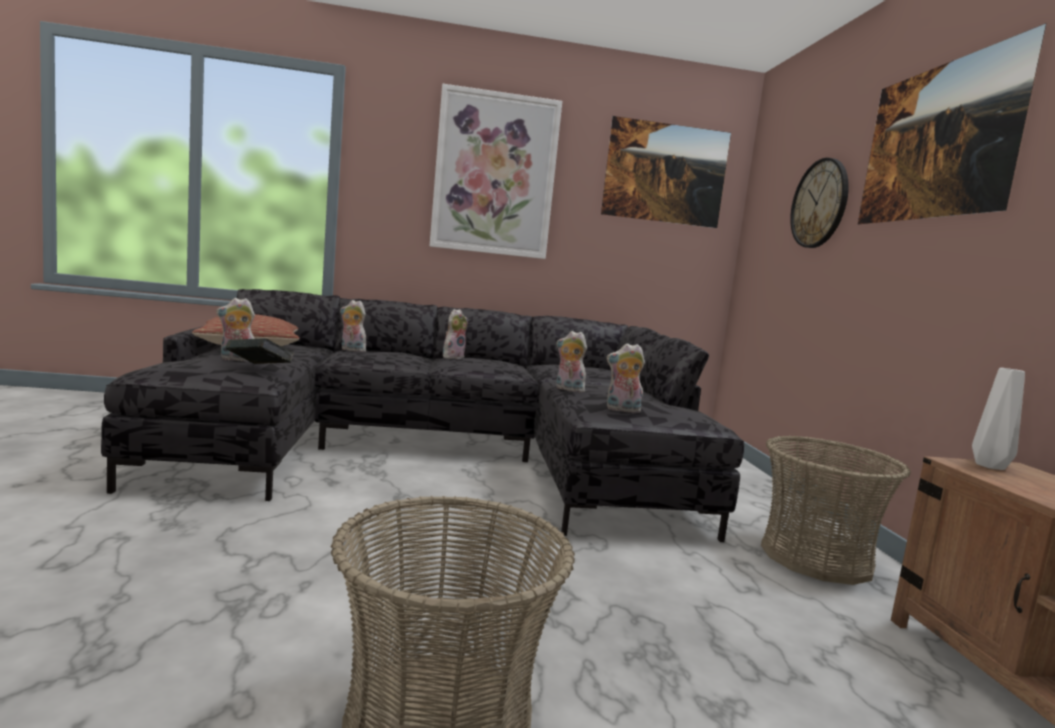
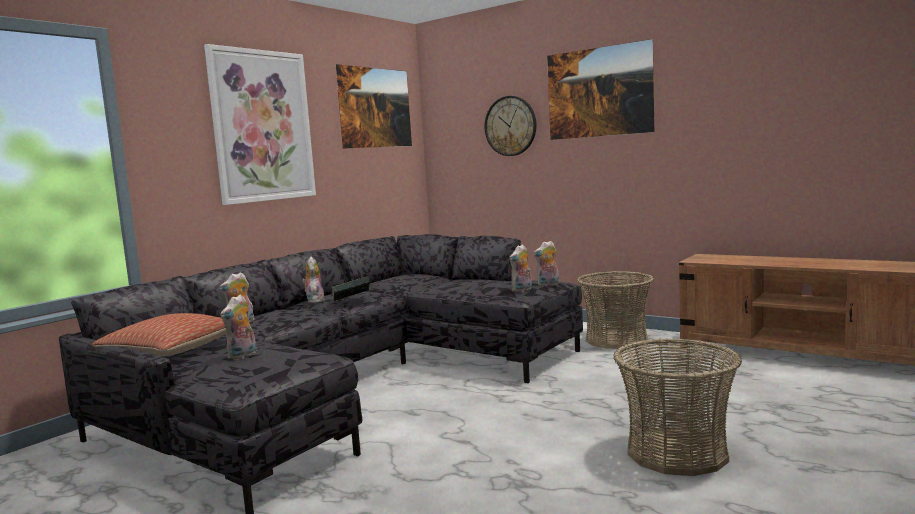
camera: 45 degrees left, 0 degrees up
book [225,338,294,364] -> book moved to [331,276,370,301]
plush toy [556,331,587,392] -> plush toy moved to [533,241,559,286]
white vase [972,368,1025,470] -> none

